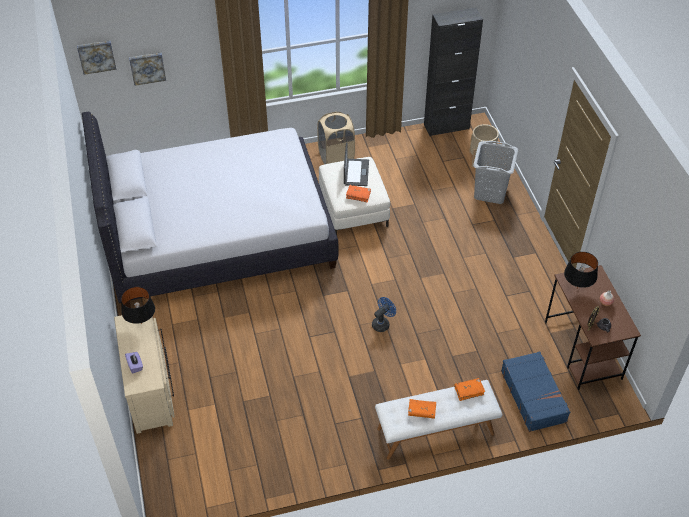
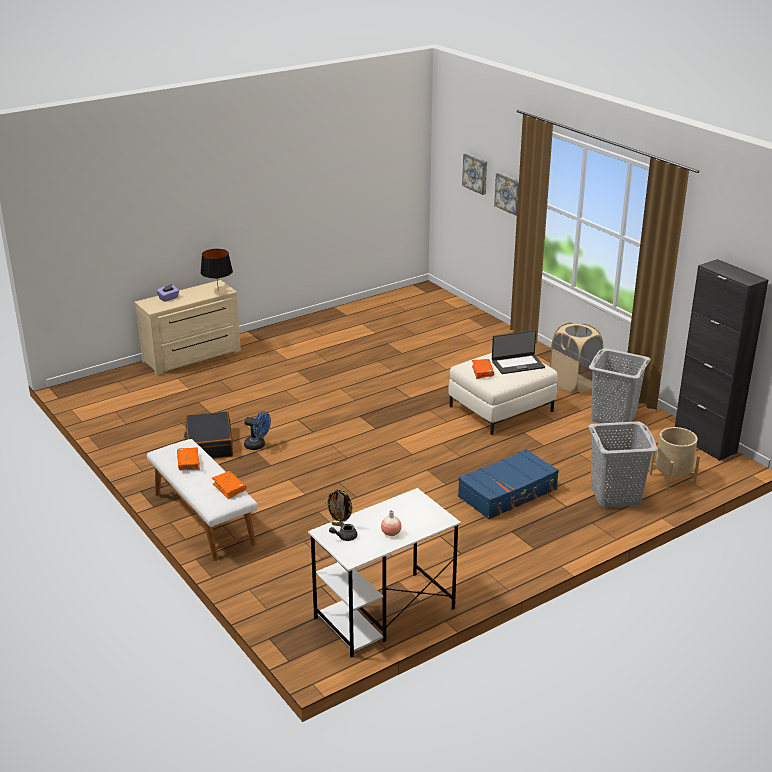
camera: 70 degrees right, 20 degrees down
picture [77,41,117,75] -> picture moved to [494,173,519,216]
white bed [82,112,338,308] -> none
blue fan [372,297,396,332] -> blue fan moved to [244,411,271,450]
blue suitcase [501,351,570,432] -> blue suitcase moved to [458,449,559,519]
brown desk [545,265,641,390] -> white desk [308,488,461,657]
black table lamp [564,252,598,288] -> none
none -> black suitcase [184,411,233,459]
none -> grey laundry basket [589,348,651,423]

